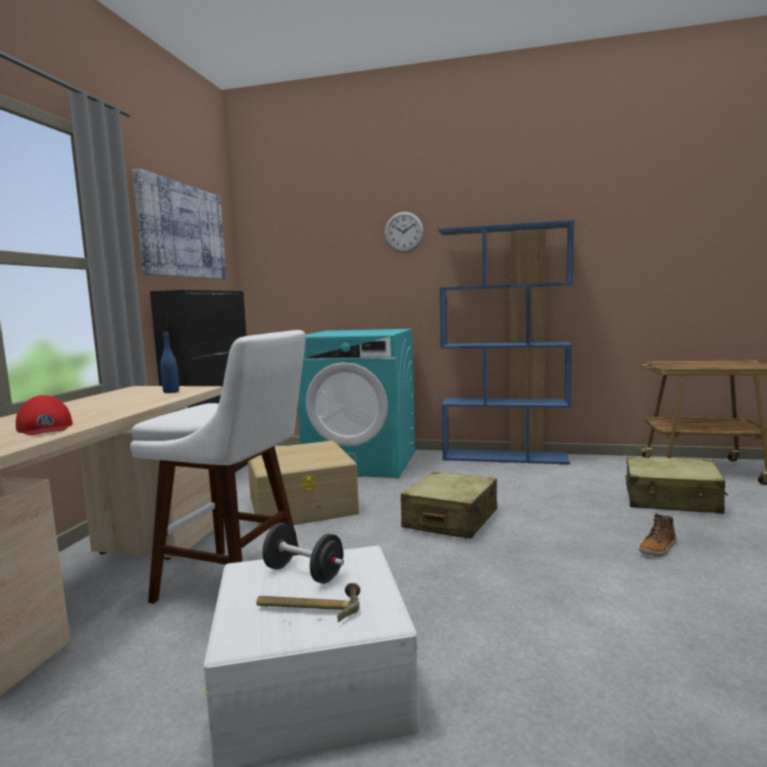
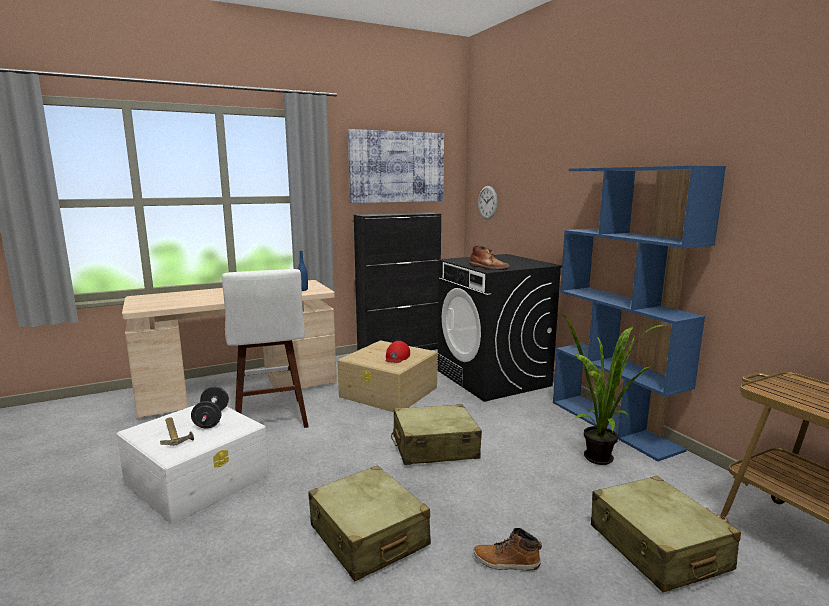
camera: 50 degrees right, 5 degrees up
red cap [16,395,73,435] -> red cap moved to [386,341,410,363]
turquoise washing machine [298,329,415,478] -> black washing machine [438,254,562,402]
wall clock [384,212,424,253] -> wall clock moved to [478,186,498,219]
none -> beige suitcase [308,465,431,581]
none -> brown boot [469,245,510,270]
none -> potted plant [563,315,667,465]

